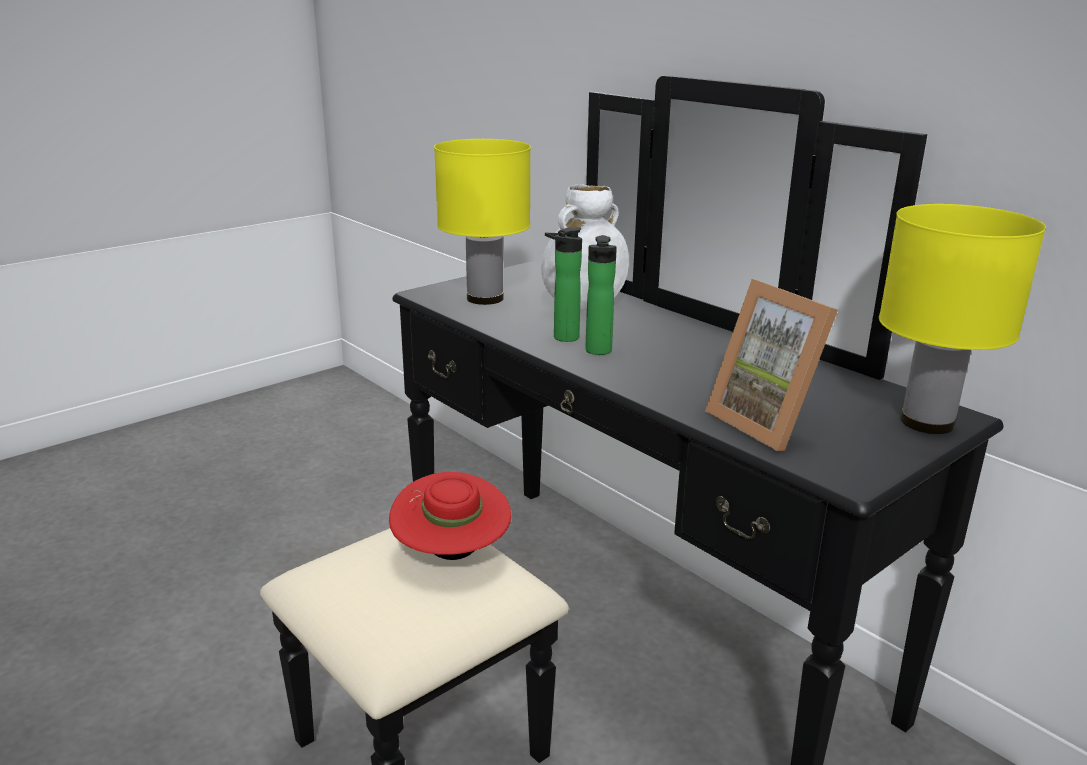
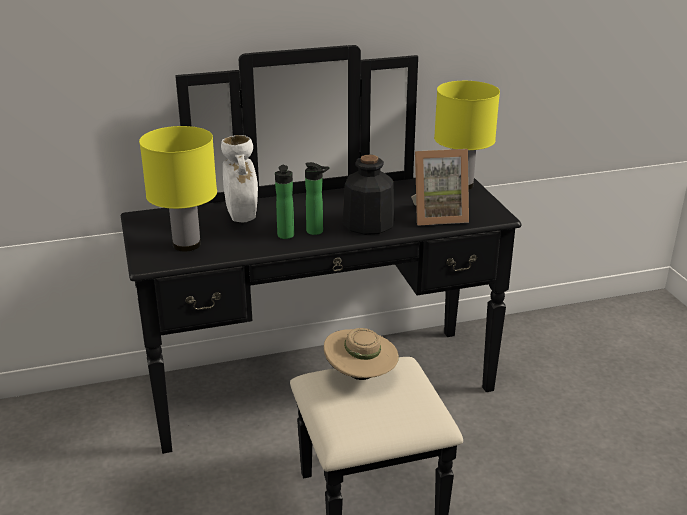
camera: 65 degrees left, 5 degrees up
red hat [389,472,511,560] -> beige hat [324,328,399,380]
none -> bottle [343,155,394,235]

